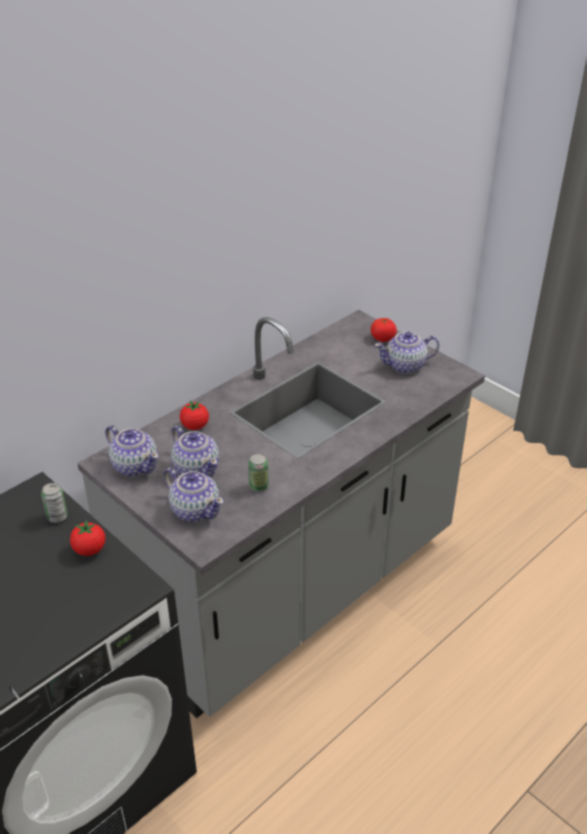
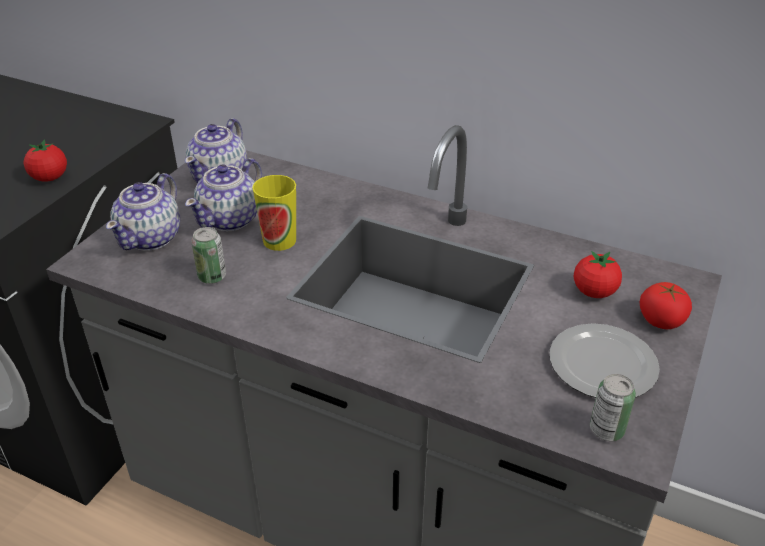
camera: 70 degrees right, 0 degrees up
can [41,483,68,523] -> can moved to [590,374,636,441]
tomato [180,400,209,430] -> tomato moved to [574,251,622,298]
teapot [374,332,440,374] -> plate [550,323,660,398]
none -> cup [252,175,296,251]

